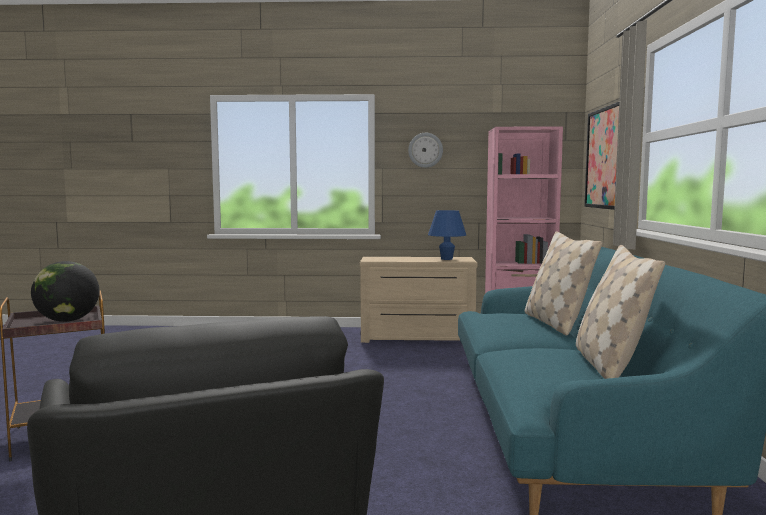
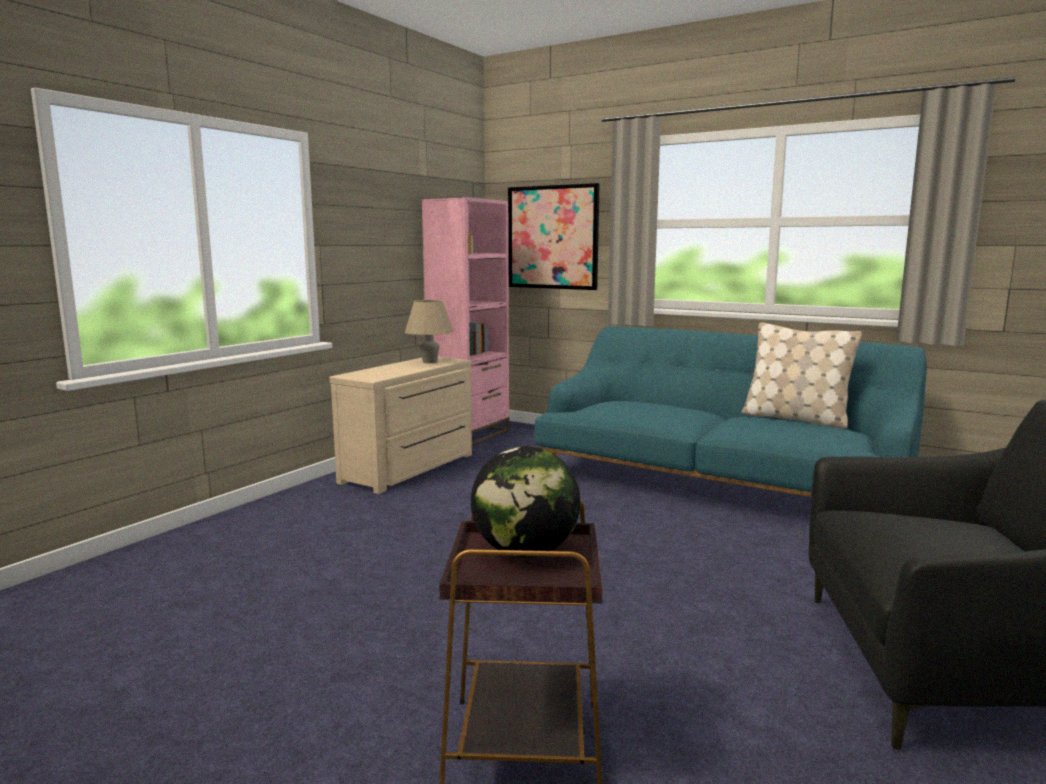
camera: 60 degrees left, 5 degrees up
wall clock [408,133,443,168] -> none
blue table lamp [428,210,466,260] -> beige table lamp [405,300,453,363]
beige pillow [525,231,602,336] -> none

